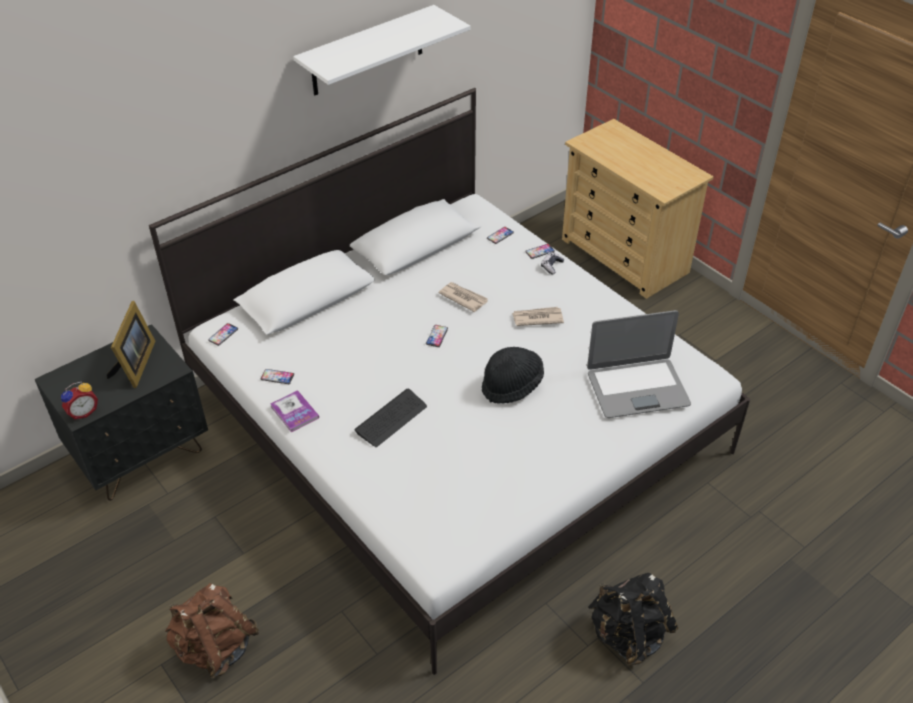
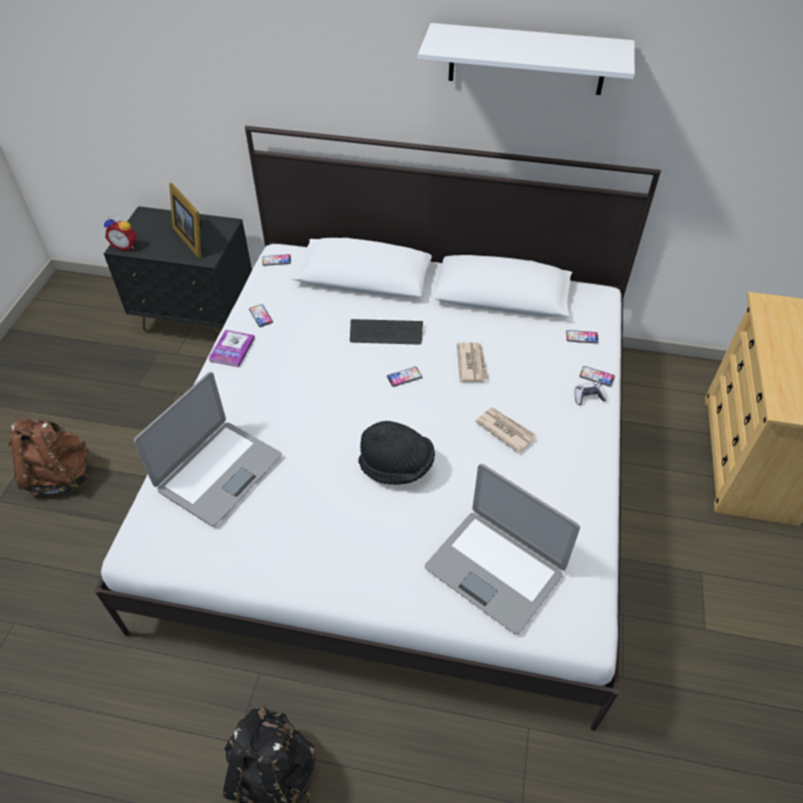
camera: 50 degrees right, 5 degrees up
picture frame [107,301,155,388] -> picture frame turned 90 degrees clockwise [169,182,202,258]
keyboard [354,389,427,447] -> keyboard moved to [350,319,423,345]
none -> laptop [134,372,282,526]

